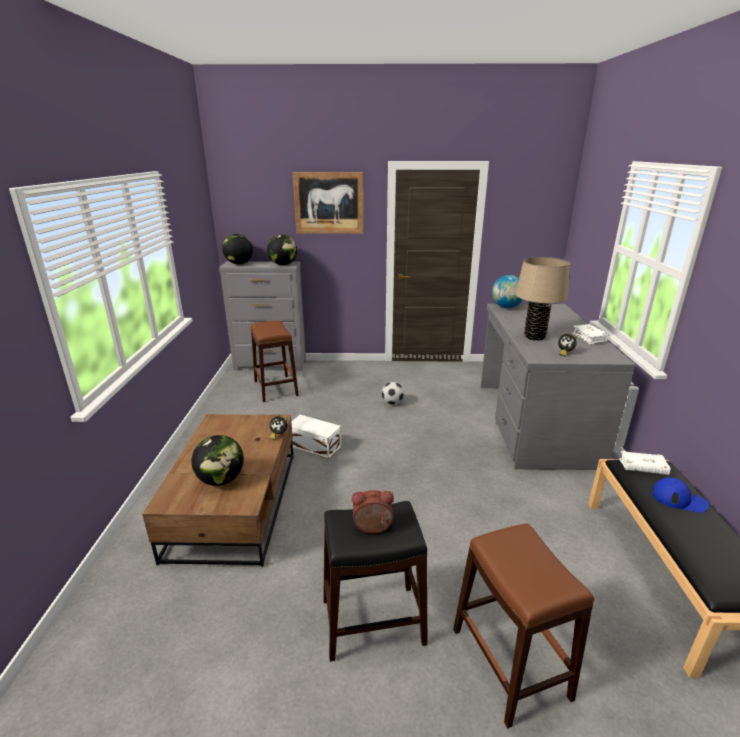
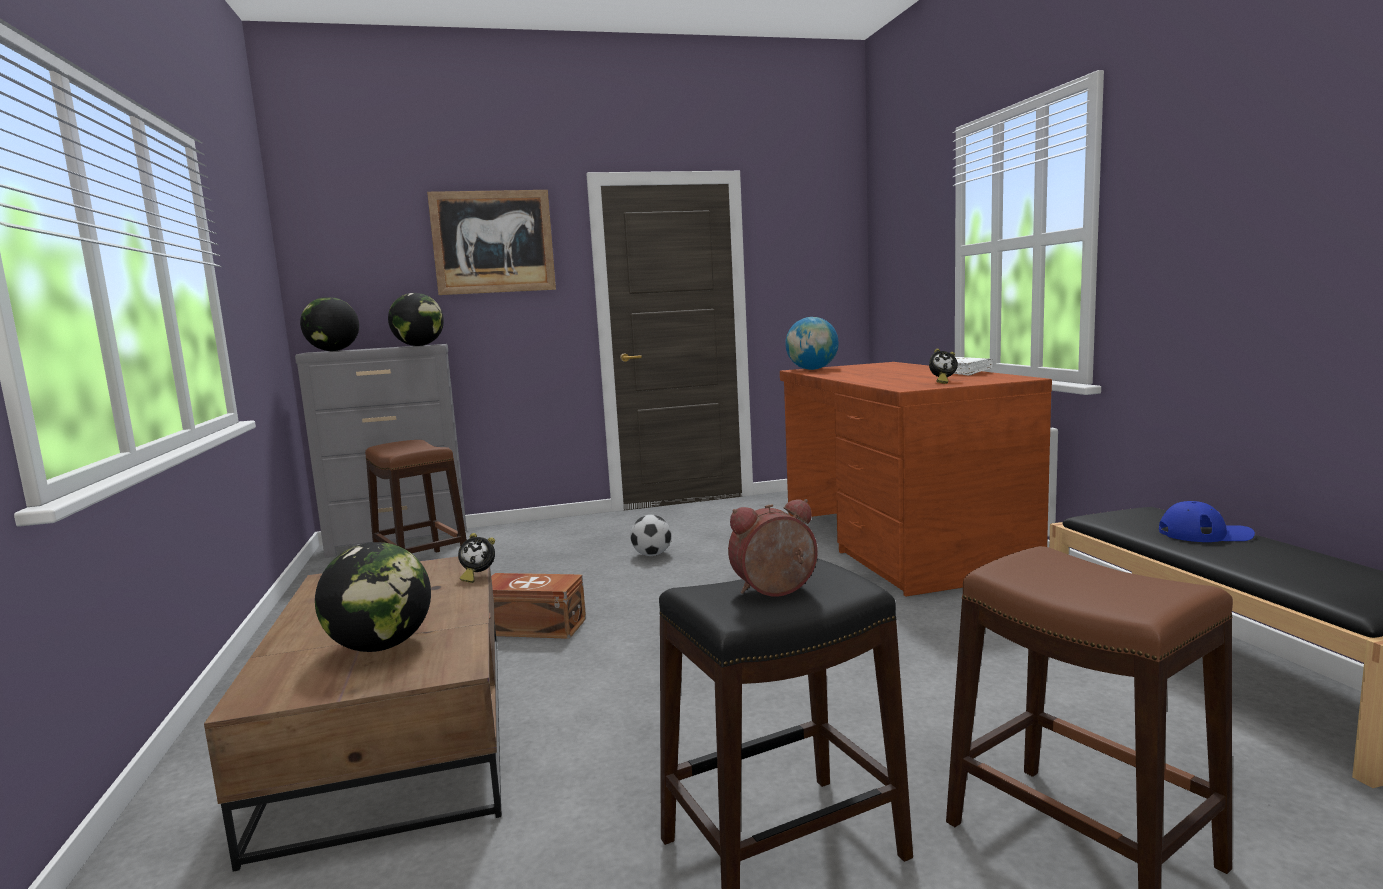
camera: 15 degrees left, 15 degrees down
white storage box [291,415,342,459] -> brown storage box [491,573,586,639]
grey desk [480,304,636,470] -> brown desk [780,362,1052,597]
beige table lamp [515,257,570,341] -> none
white book [619,451,670,475] -> none

